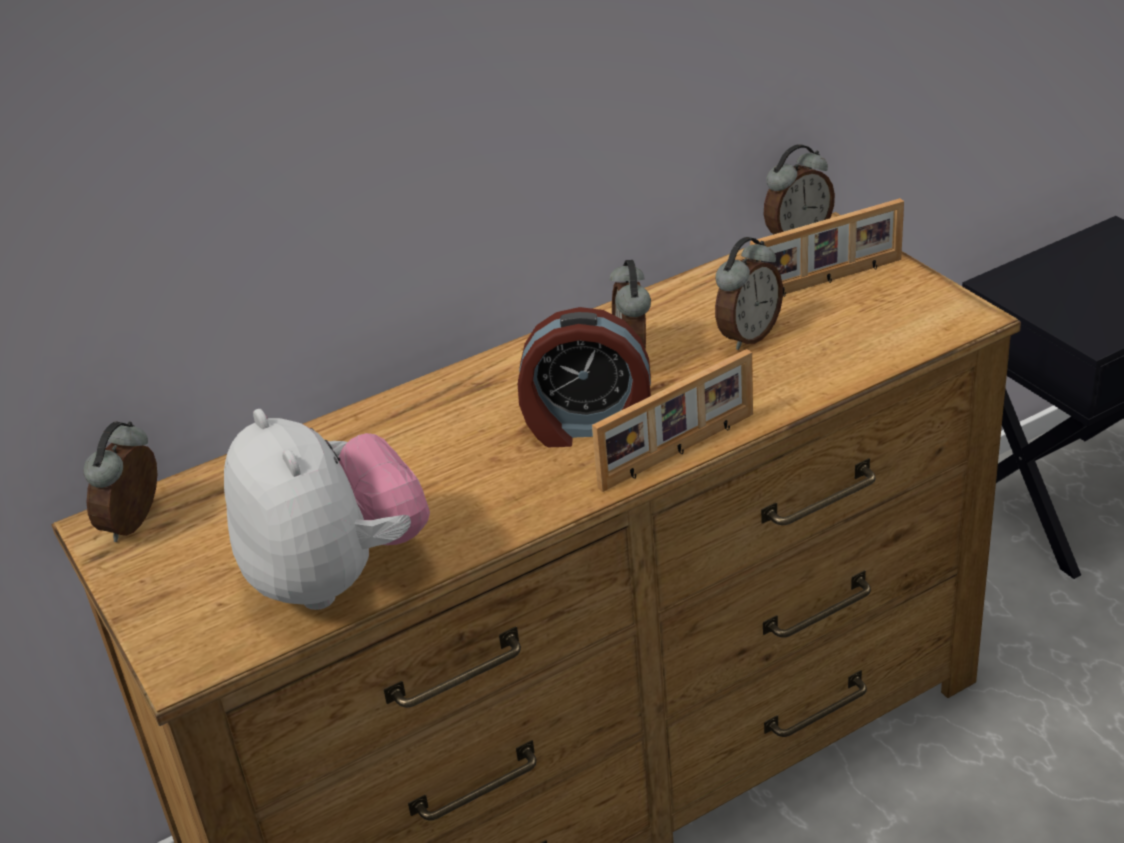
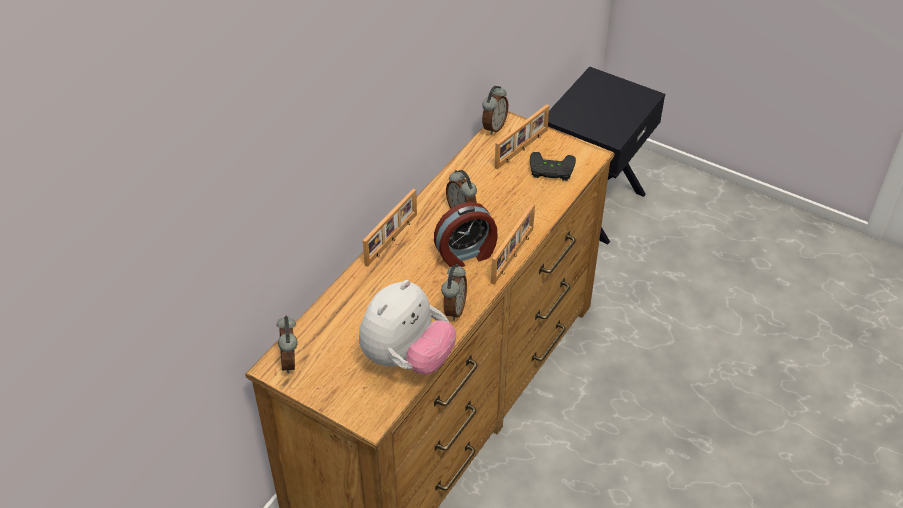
camera: 30 degrees left, 10 degrees up
plush toy [224,409,430,610] -> plush toy turned 90 degrees clockwise [359,280,456,374]
alarm clock [715,237,783,350] -> alarm clock moved to [441,264,467,320]
none -> picture frame [363,189,417,267]
none -> black game controller [530,152,576,181]

